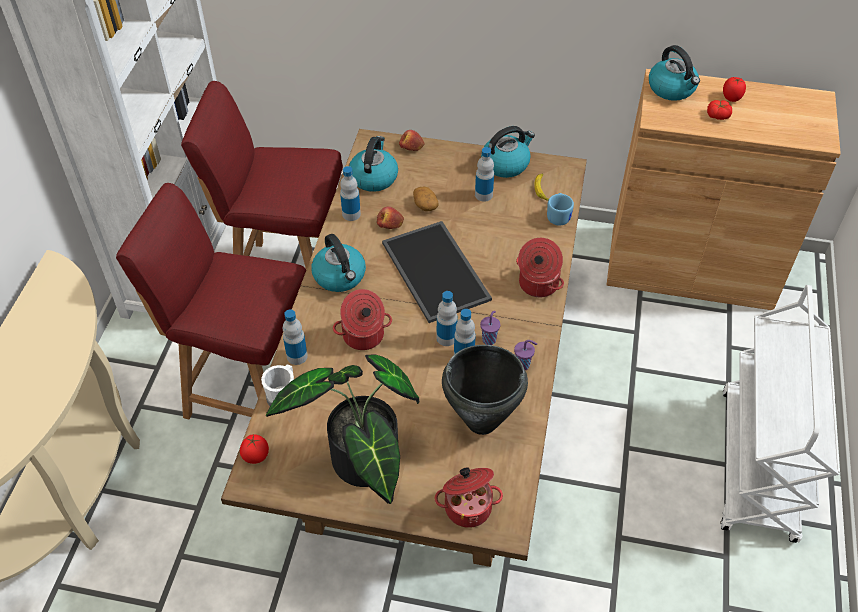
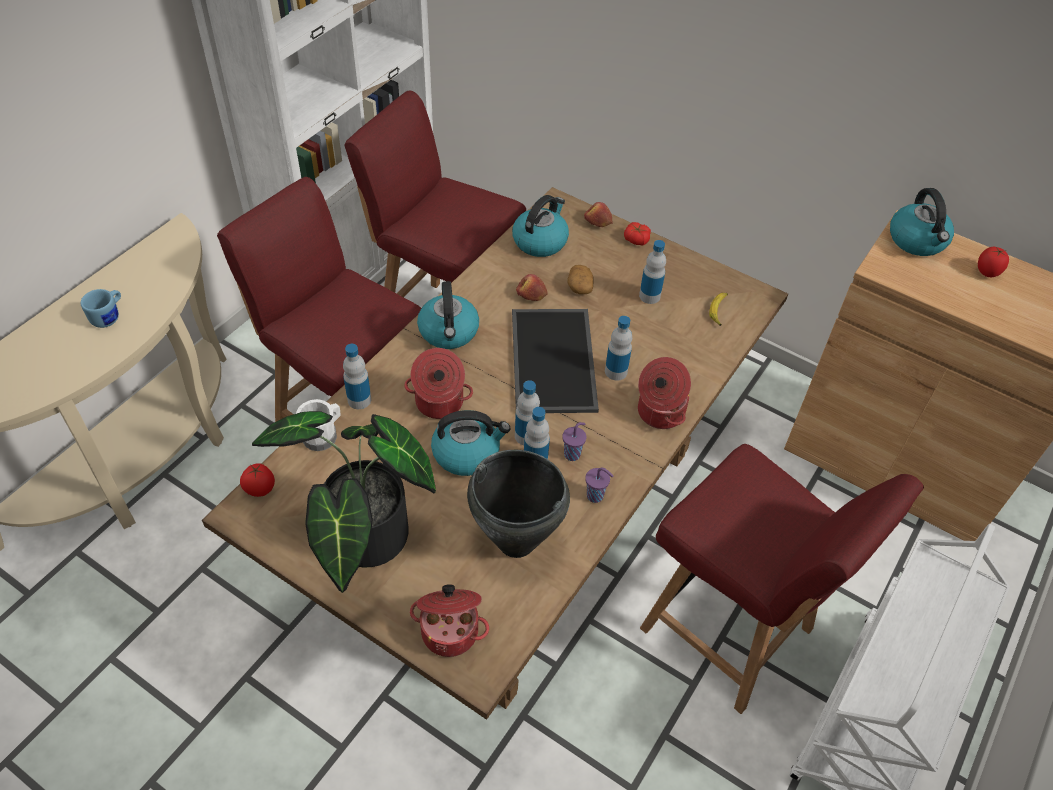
camera: 20 degrees right, 0 degrees up
bottle [340,166,361,221] -> bottle moved to [605,316,632,381]
kettle [481,126,535,178] -> kettle moved to [431,410,510,476]
blue mug [547,193,574,226] -> blue mug moved to [81,289,121,328]
tomato [707,100,732,120] -> tomato moved to [624,222,651,245]
none -> red chair [640,444,924,714]

